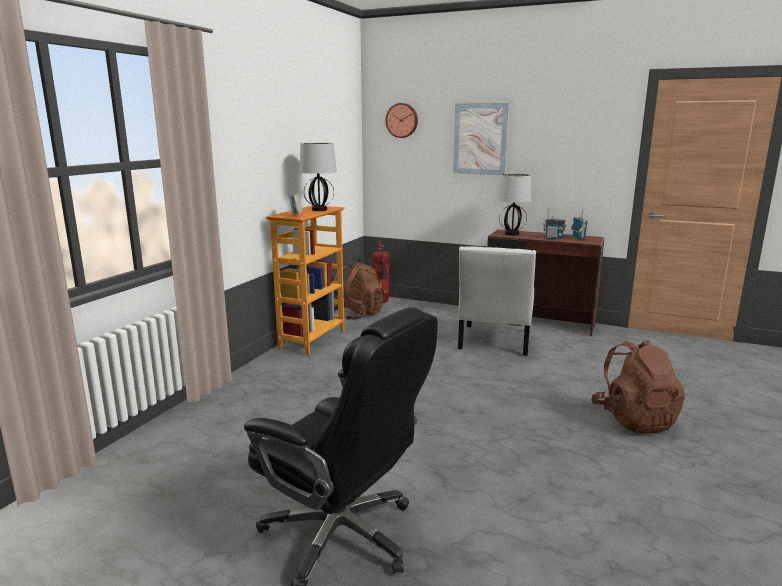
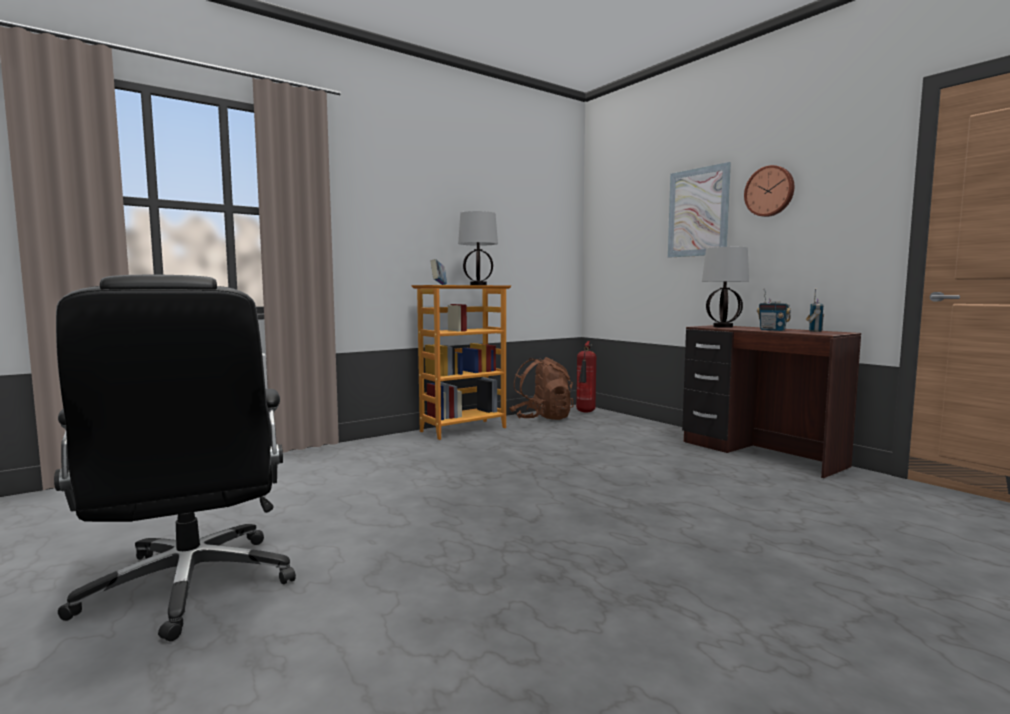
camera: 30 degrees right, 10 degrees down
wall clock [385,103,418,138] -> wall clock moved to [744,165,794,217]
white chair [458,246,536,356] -> none
brown backpack [591,340,685,433] -> none

